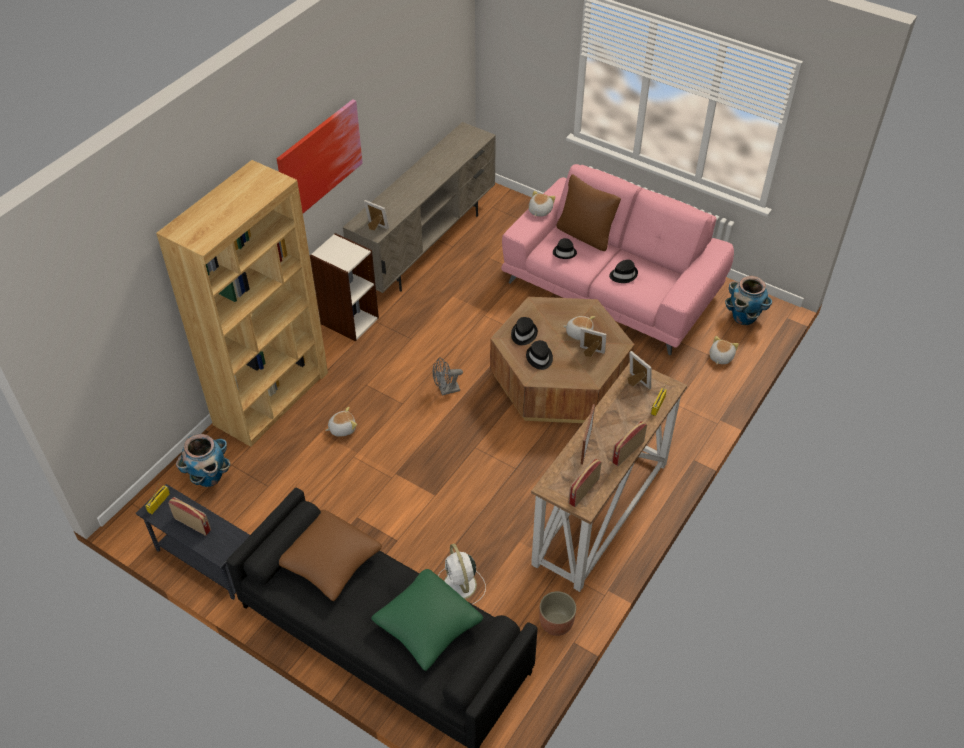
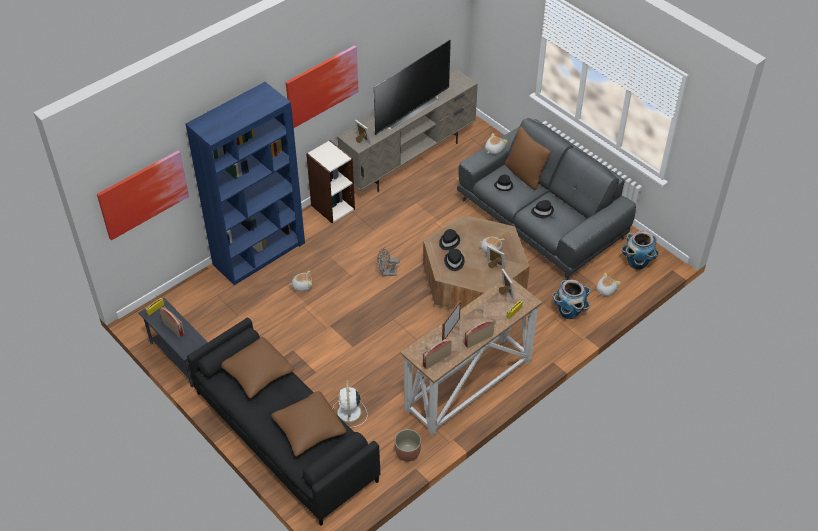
camera: 15 degrees right, 0 degrees up
brown bookcase [156,160,328,447] -> blue bookcase [186,82,305,285]
planter [176,434,231,487] -> planter moved to [552,279,590,319]
green pillow [371,569,483,671] -> brown pillow [271,391,346,456]
pink sofa [501,164,734,356] -> grey sofa [457,118,636,280]
none -> picture [97,151,189,240]
none -> television [374,40,451,135]

